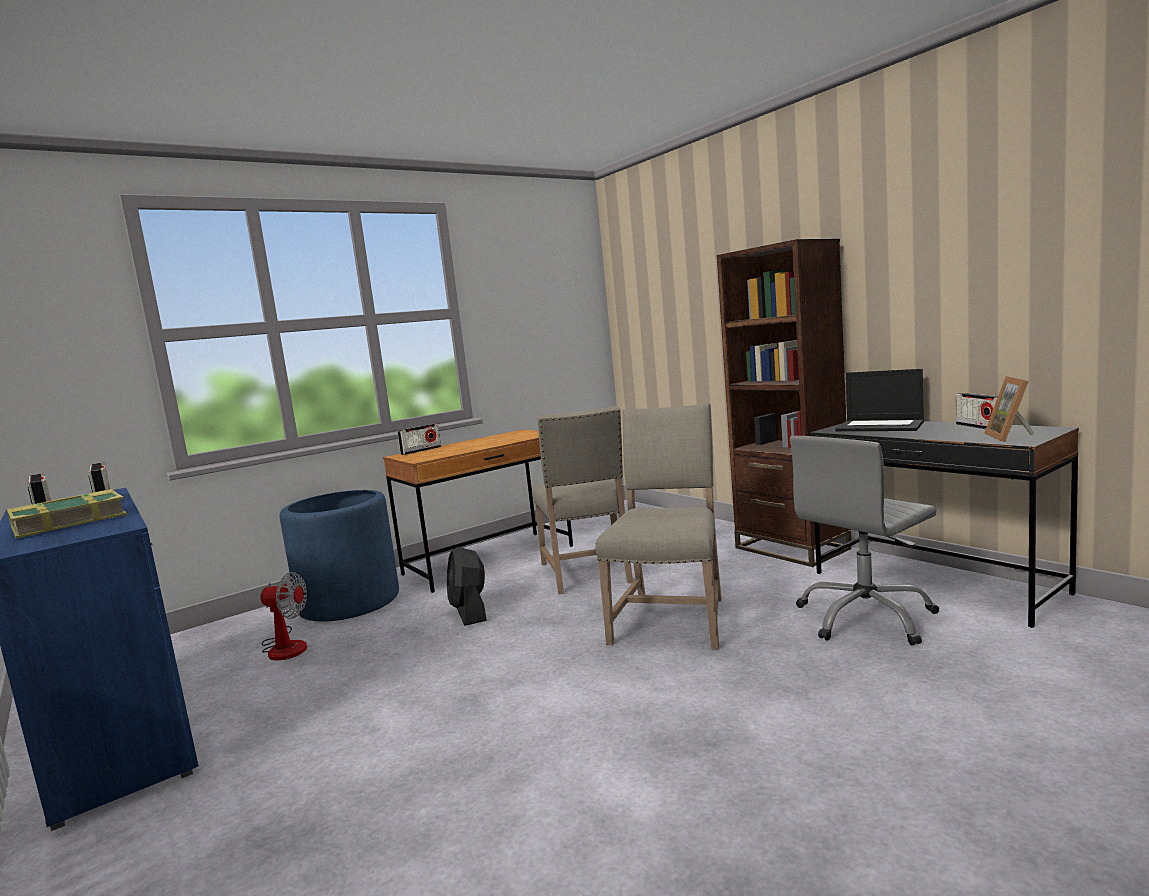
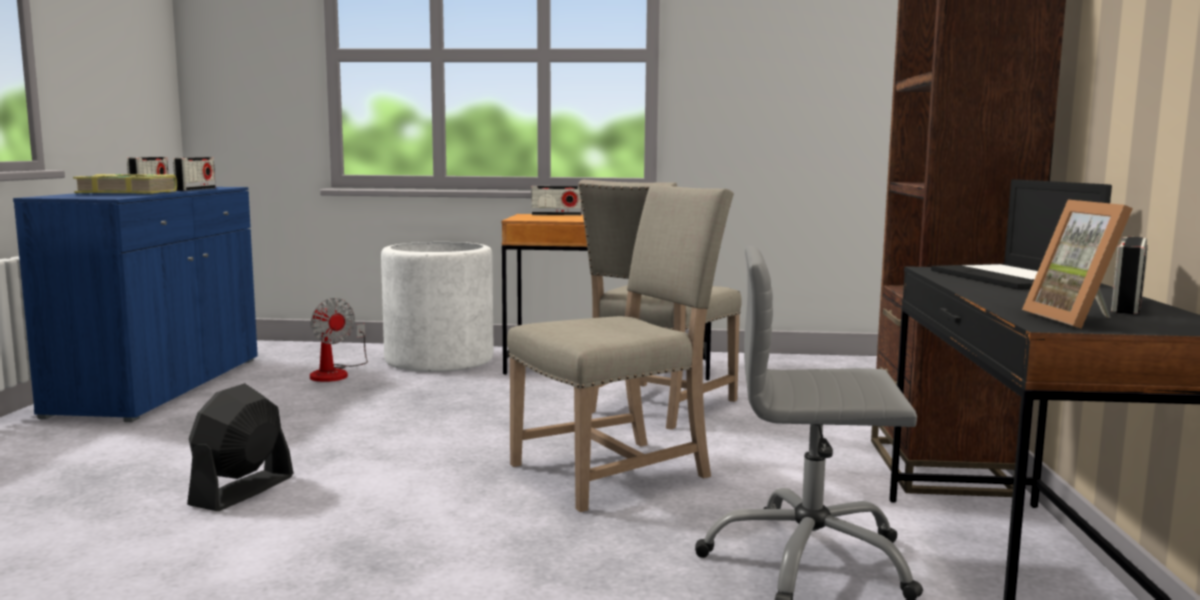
camera: 40 degrees right, 0 degrees up
blue planter [280,490,399,622] -> white planter [381,242,494,372]
black fan [447,547,487,626] -> black fan moved to [187,383,293,511]
picture frame [984,376,1034,442] -> picture frame turned 60 degrees counterclockwise [1022,199,1133,329]

